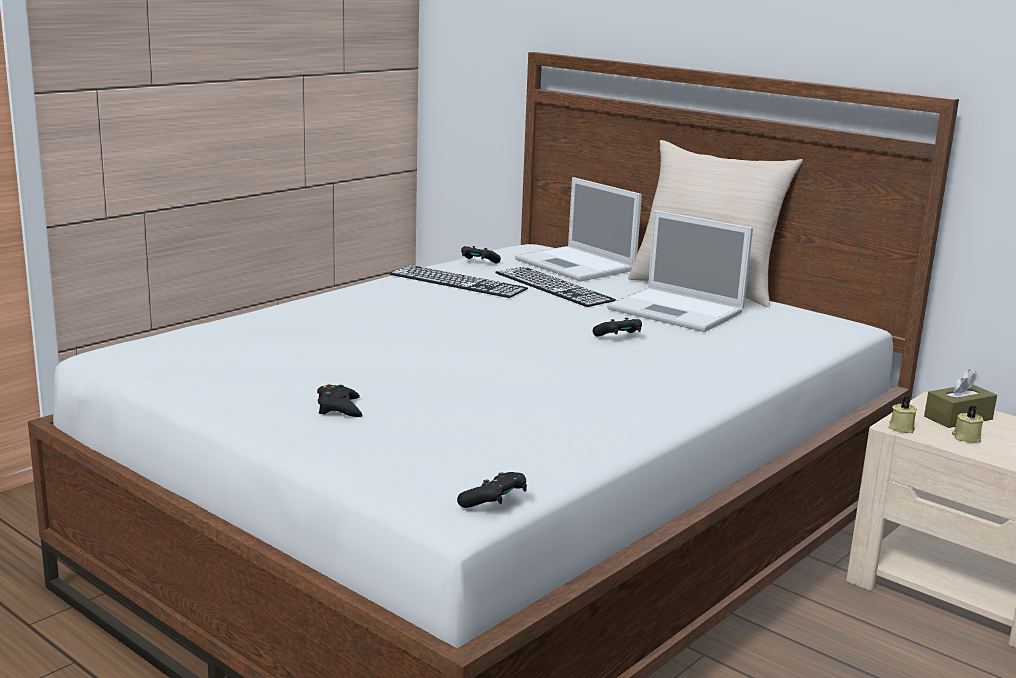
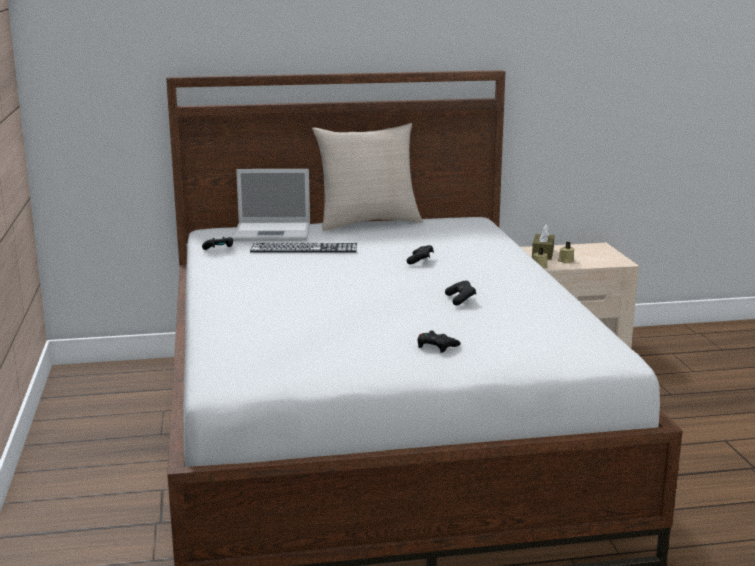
camera: 50 degrees left, 0 degrees up
keyboard [389,265,528,298] -> none
black game controller [457,472,527,508] -> black game controller moved to [445,281,476,305]
laptop [607,210,753,332] -> none

